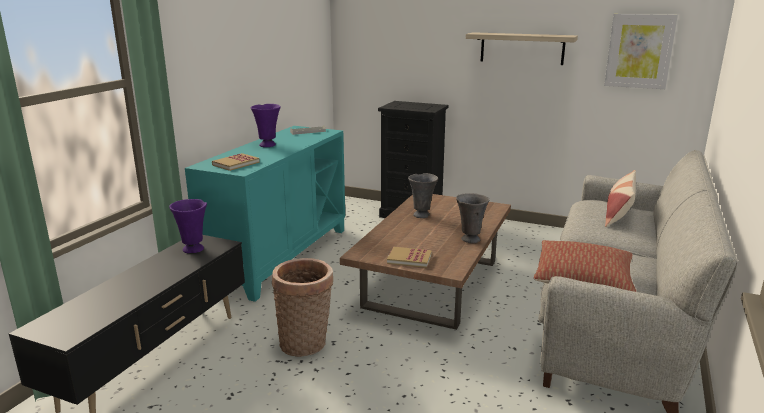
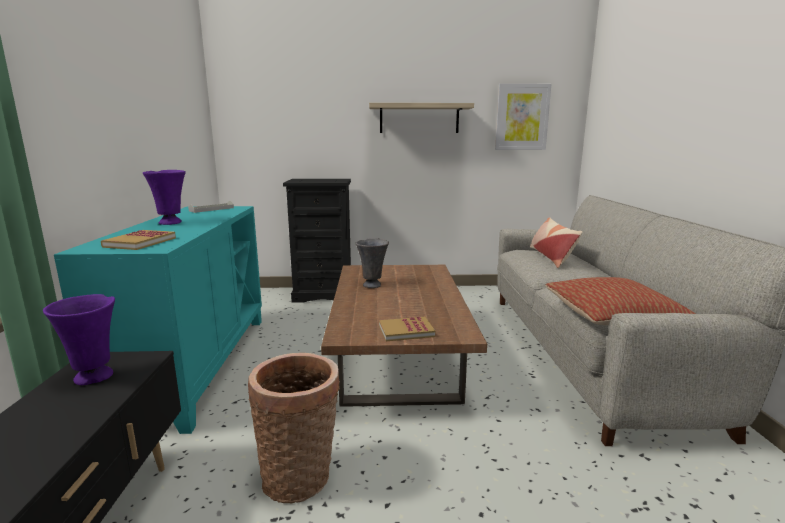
camera: 25 degrees left, 5 degrees down
grey vase [456,193,489,243] -> none

